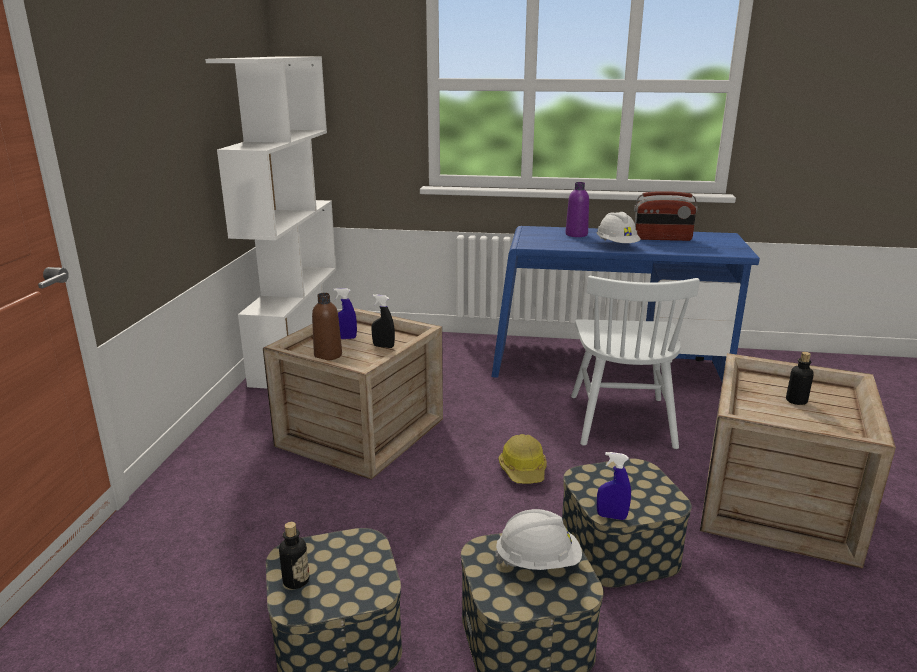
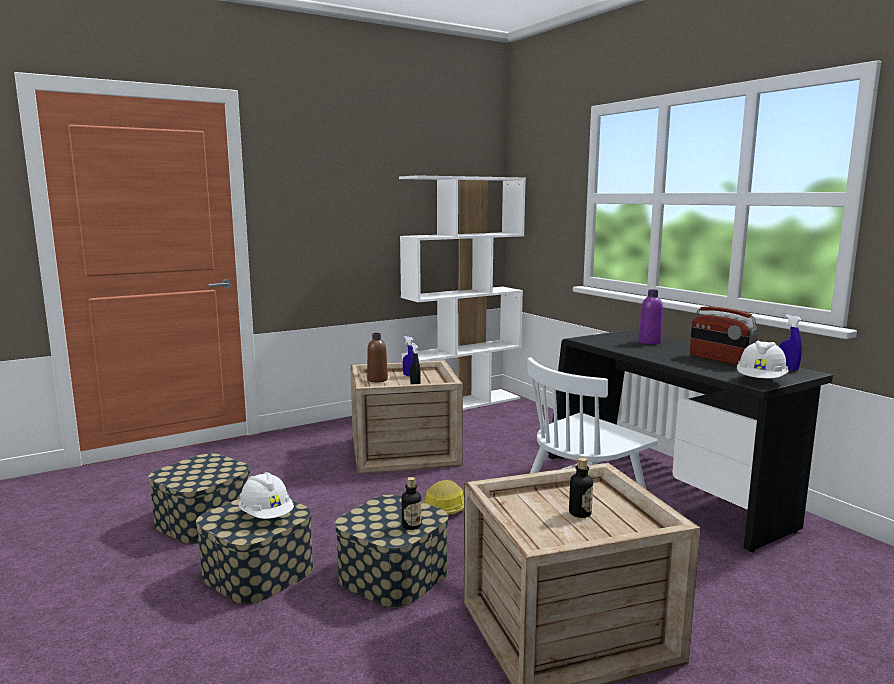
camera: 50 degrees right, 10 degrees down
bottle [279,522,309,589] -> bottle moved to [401,477,422,530]
blue desk [492,226,760,381] -> black desk [548,330,833,552]
white hard hat [596,212,641,243] -> white hard hat moved to [737,341,789,378]
blue spray bottle [597,452,631,520] -> blue spray bottle moved to [779,315,802,371]

